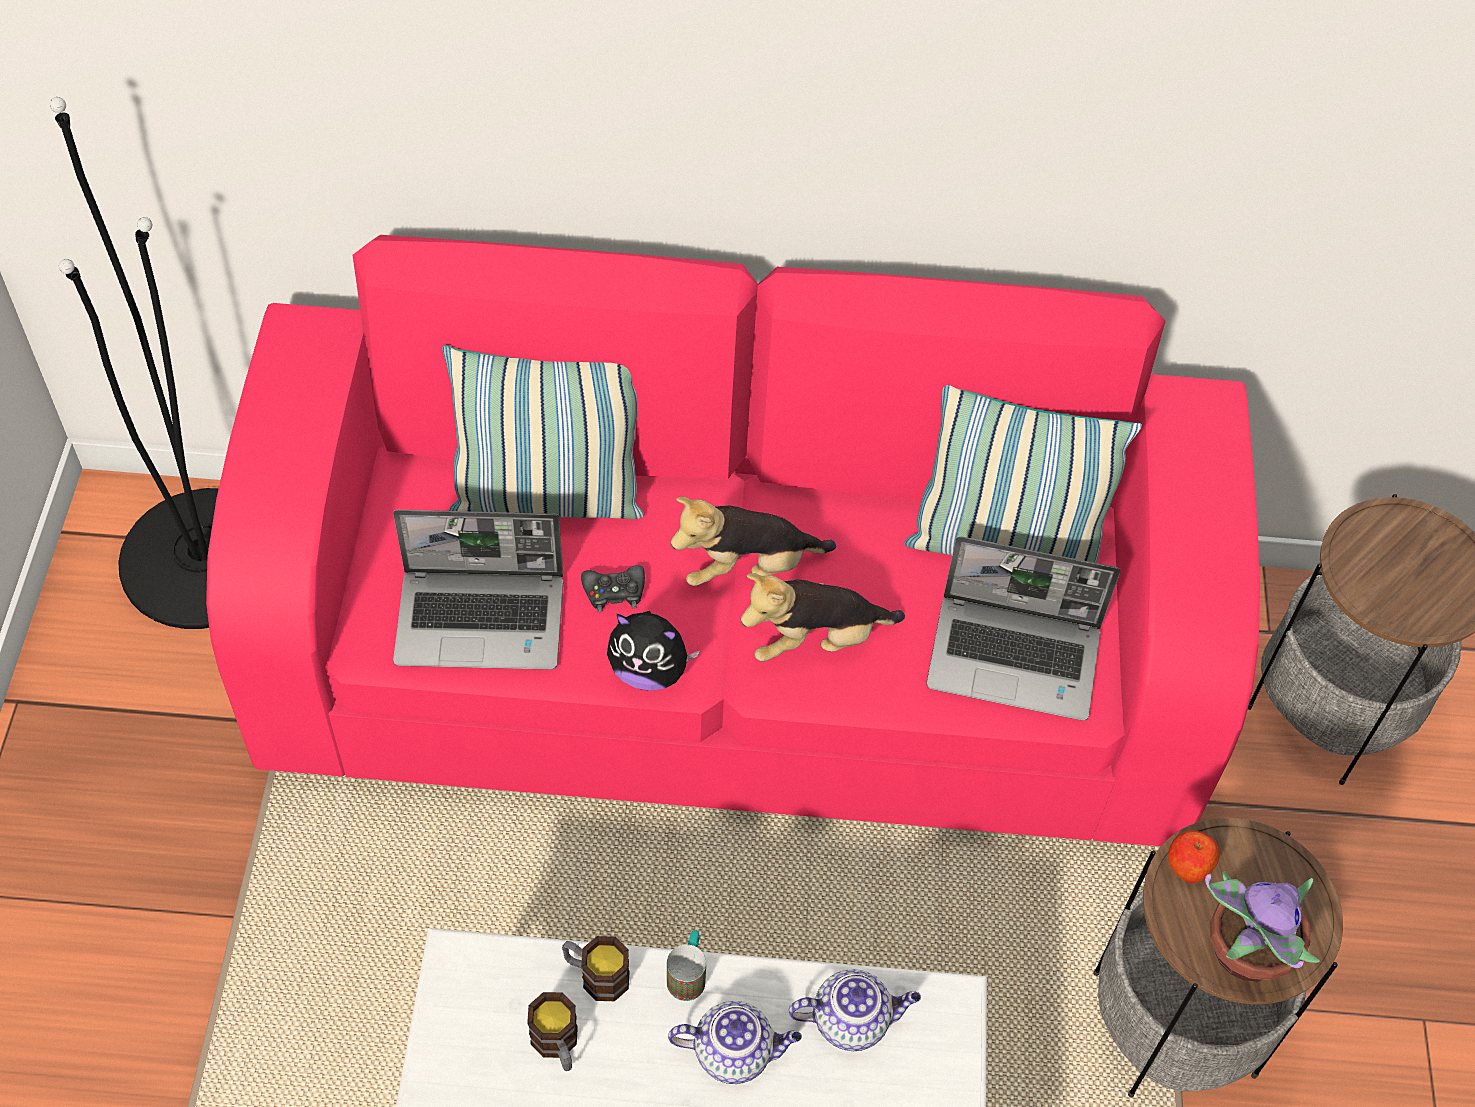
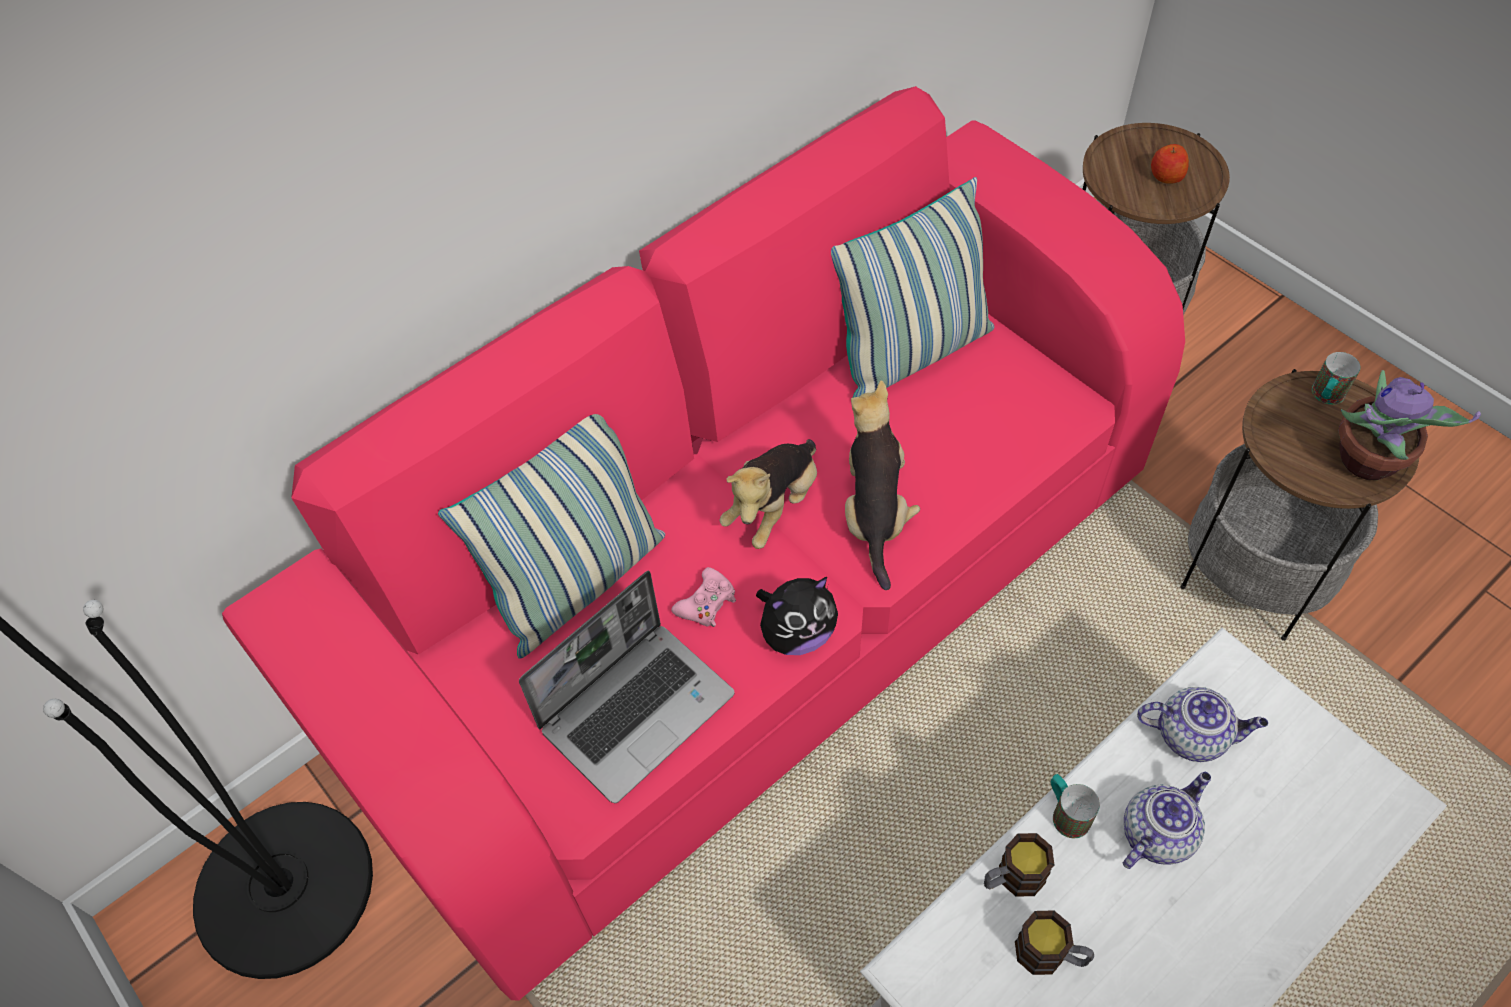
camera: 40 degrees left, 0 degrees up
black game controller [581,565,645,612] -> pink game controller [671,567,736,627]
plush toy [741,573,905,662] -> plush toy turned 150 degrees clockwise [845,380,920,590]
teapot [789,969,921,1051] -> teapot turned 60 degrees clockwise [1137,687,1268,762]
laptop [927,536,1121,721] -> none
apple [1168,831,1220,883] -> apple moved to [1151,144,1189,184]
none -> mug [1312,352,1360,405]

